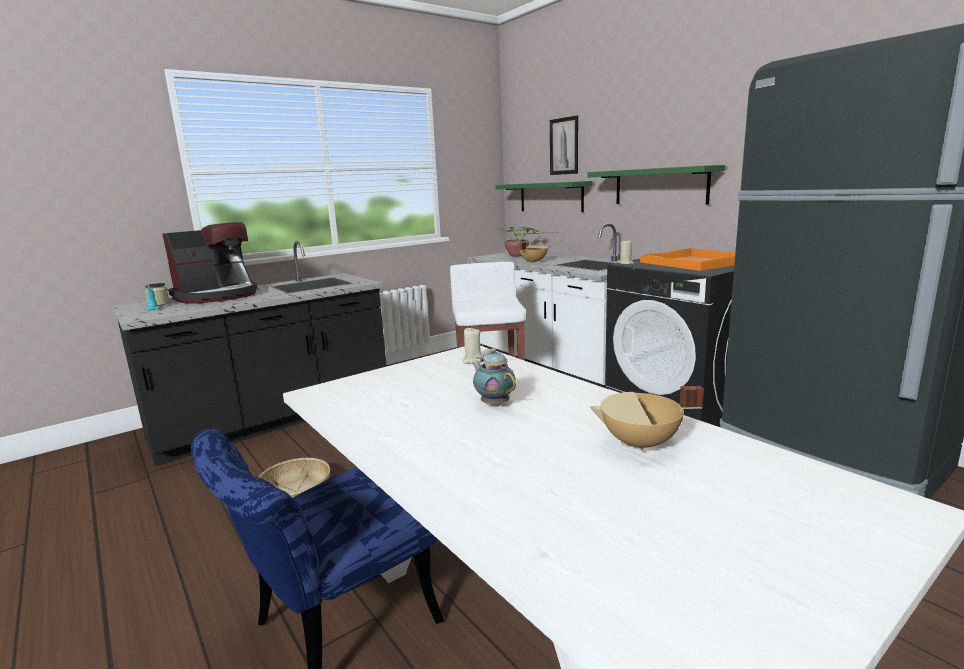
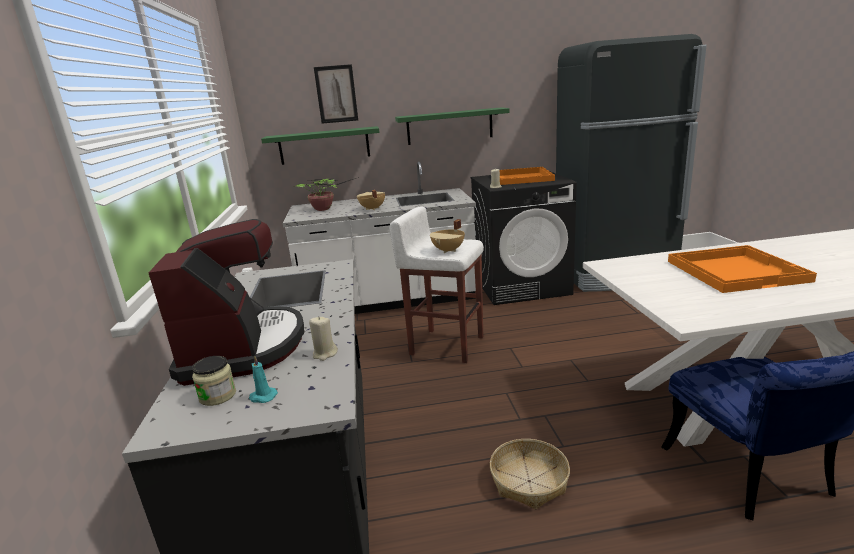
camera: 60 degrees left, 5 degrees up
beige candle [463,327,483,364] -> beige candle moved to [309,316,338,361]
teapot [472,348,516,406] -> orange tray [668,245,817,293]
beige cooking pot [590,386,704,453] -> beige cooking pot moved to [430,219,465,253]

